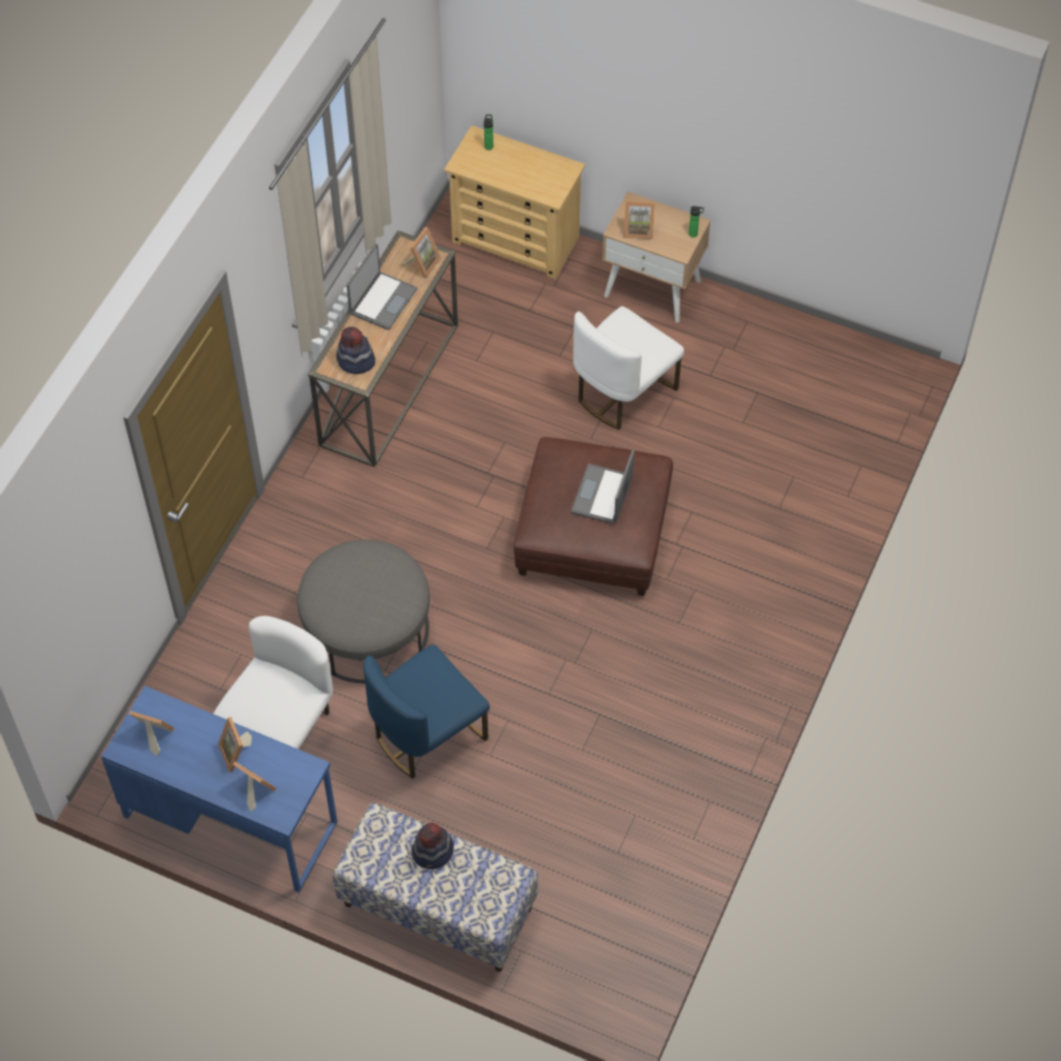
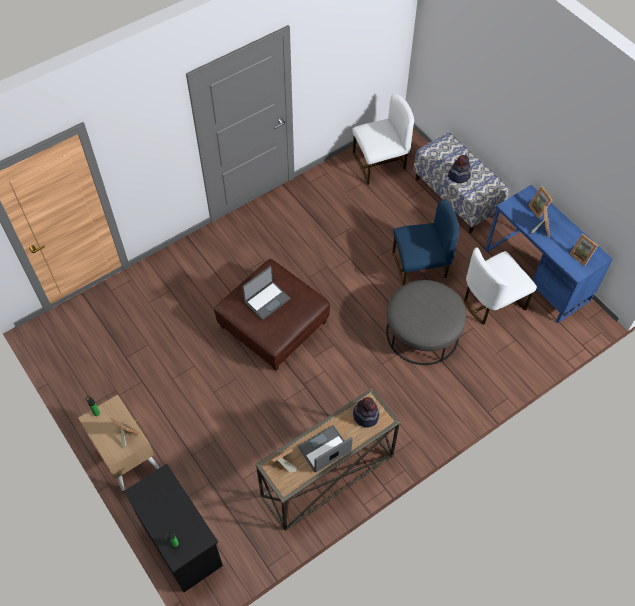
camera: 150 degrees left, 0 degrees up
beige dresser [444,125,585,279] -> black dresser [123,464,223,592]
white chair [573,306,684,430] -> white chair moved to [352,94,414,185]

